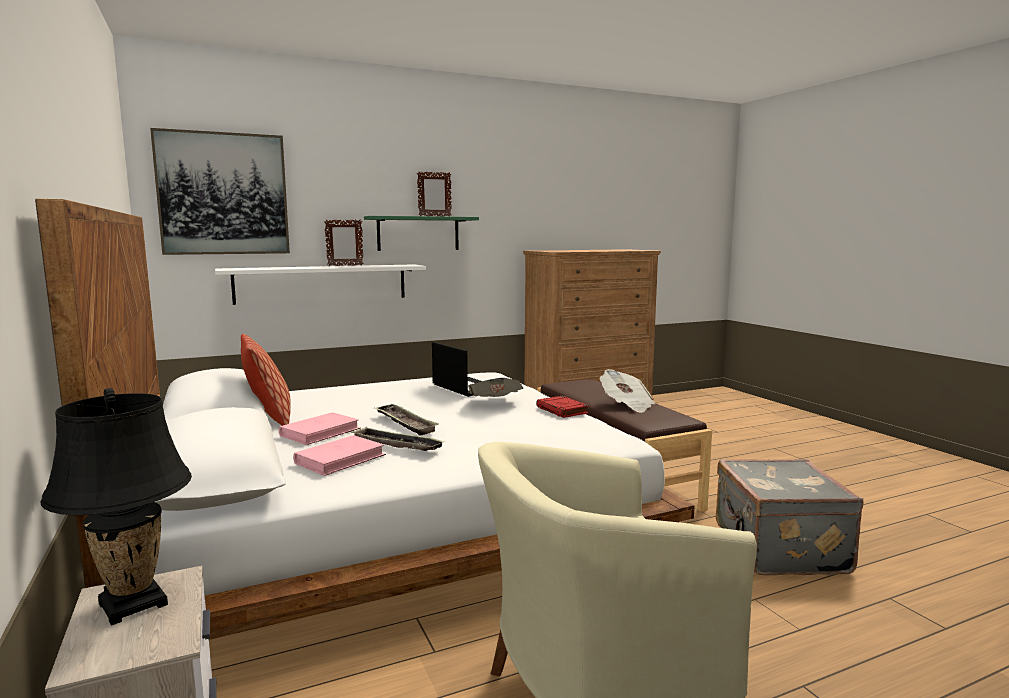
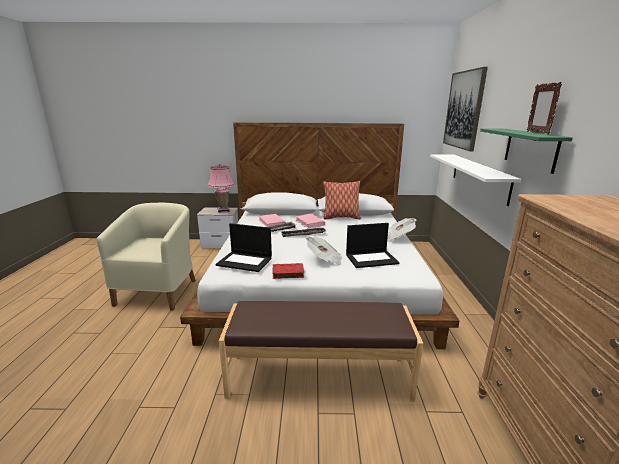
camera: 115 degrees right, 10 degrees up
black table lamp [40,388,192,626] -> pink table lamp [207,163,235,212]
picture frame [324,220,364,266] -> none
newspaper [599,369,655,413] -> newspaper moved to [387,218,417,240]
grey suitcase [716,459,863,576] -> none
none -> laptop [215,223,272,272]

